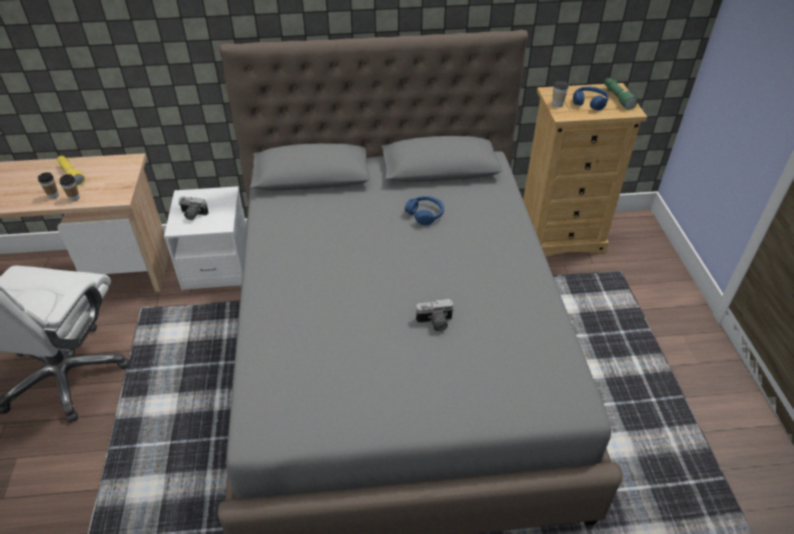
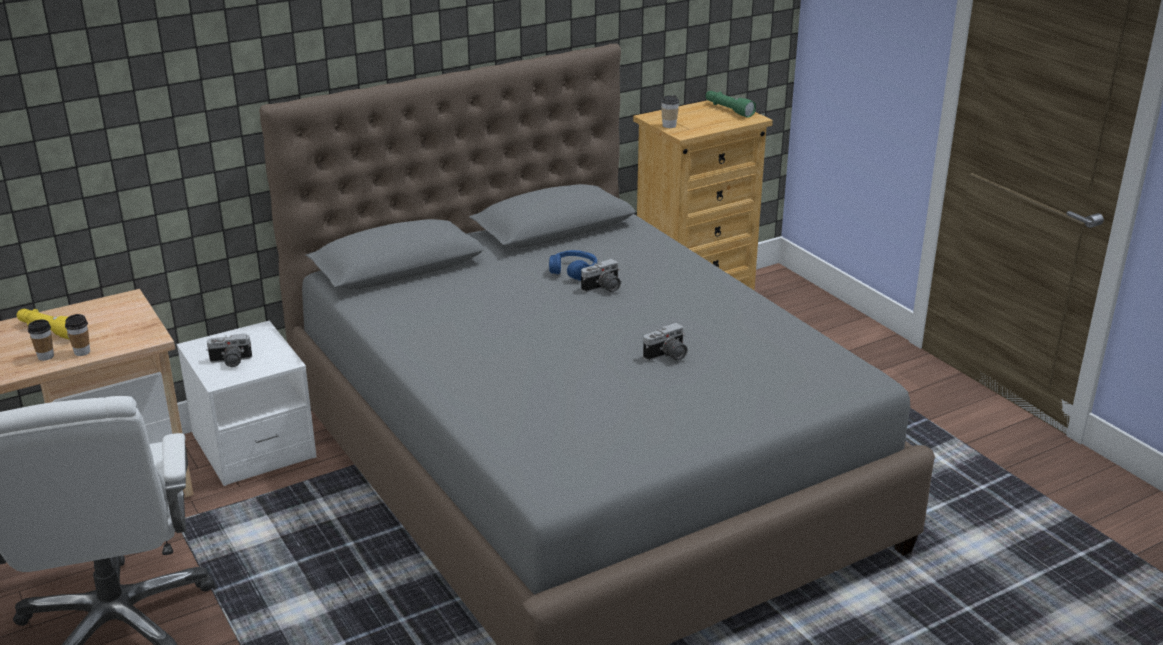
camera: 25 degrees left, 15 degrees down
blue headphones [573,86,609,111] -> none
none -> camera [581,259,621,293]

